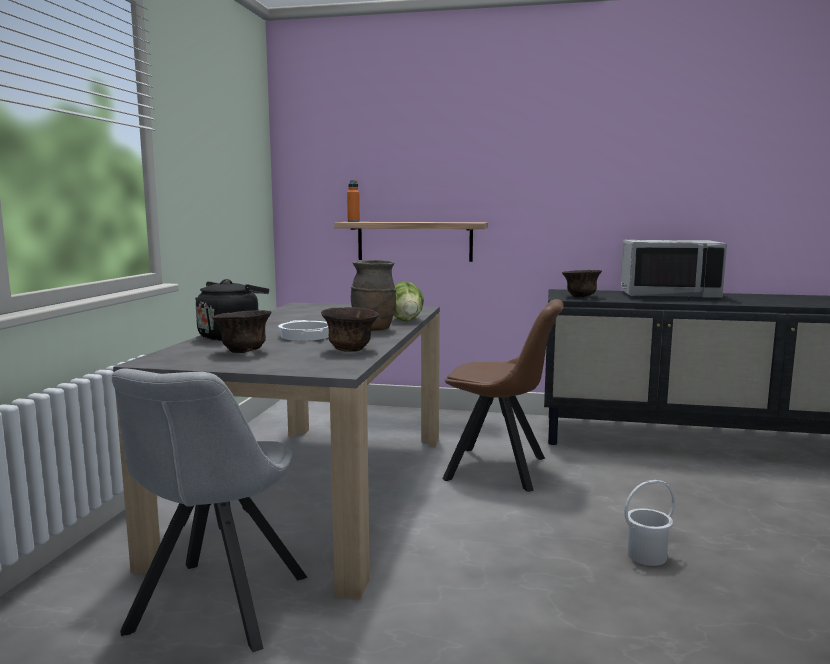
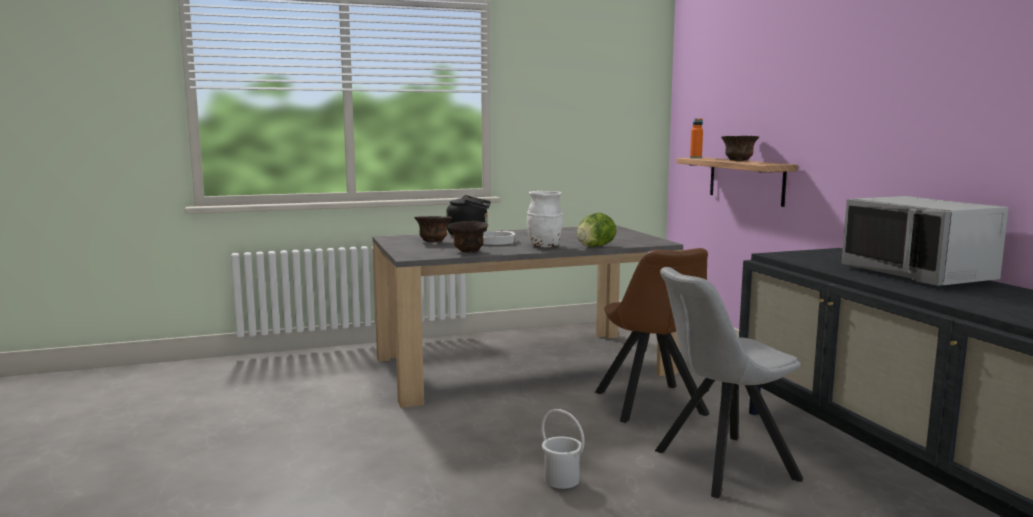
camera: 60 degrees right, 0 degrees up
grey chair [112,369,308,652] -> grey chair moved to [655,267,803,498]
brown vase [351,260,396,331] -> white vase [527,191,563,247]
brown bowl [562,270,602,298] -> brown bowl moved to [721,136,759,161]

